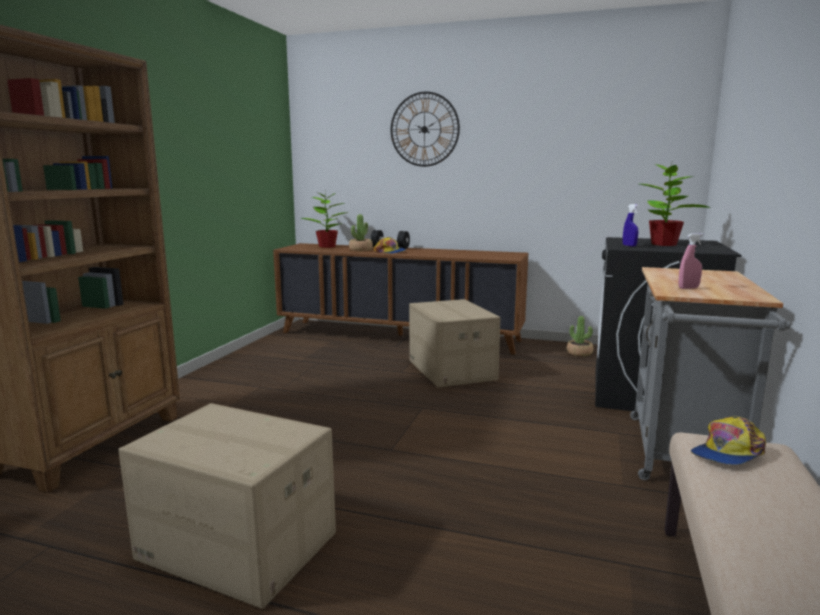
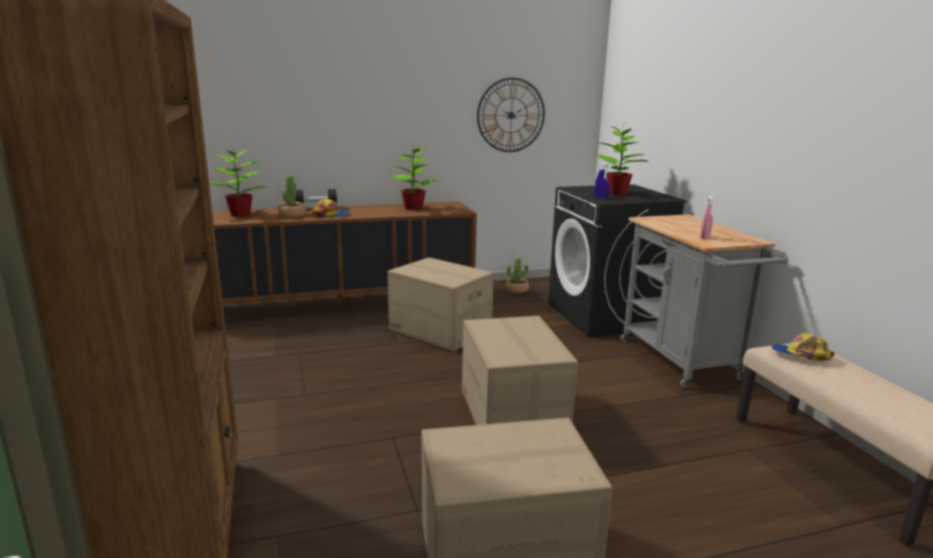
camera: 35 degrees left, 5 degrees up
wall clock [391,92,460,167] -> wall clock moved to [477,77,545,152]
cap [691,416,766,465] -> cap turned 105 degrees clockwise [772,334,834,361]
none -> potted plant [391,147,440,210]
none -> cardboard box [462,316,578,425]

